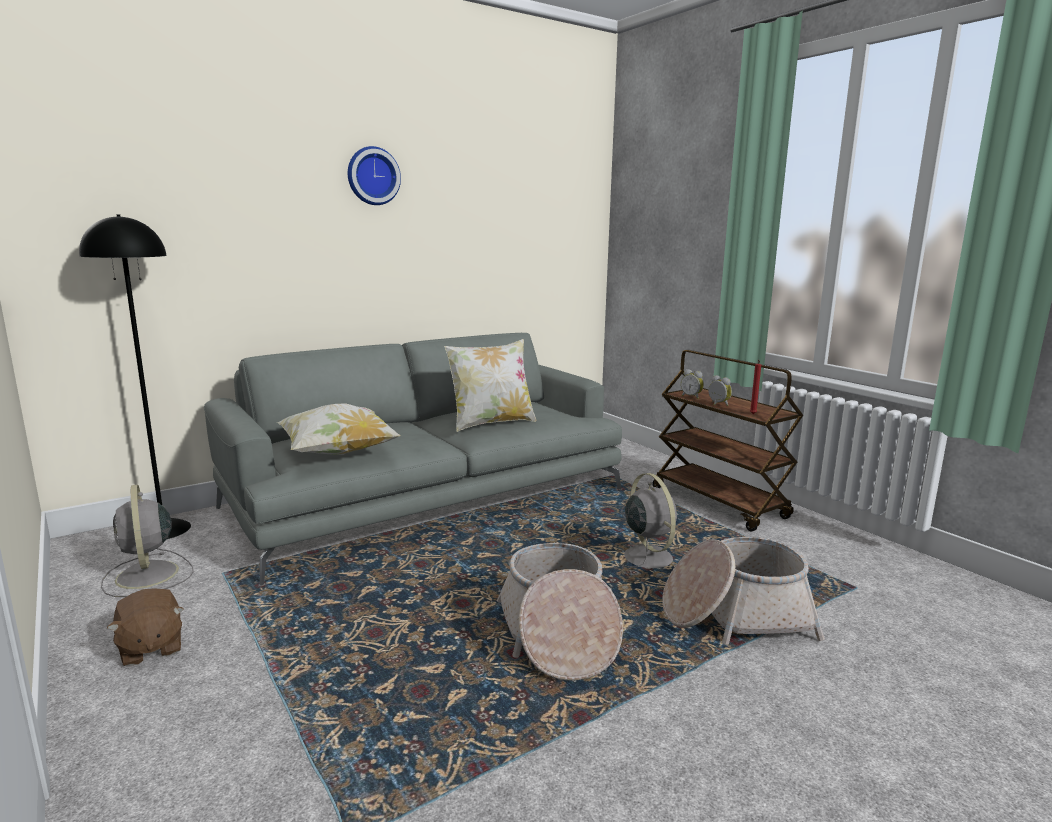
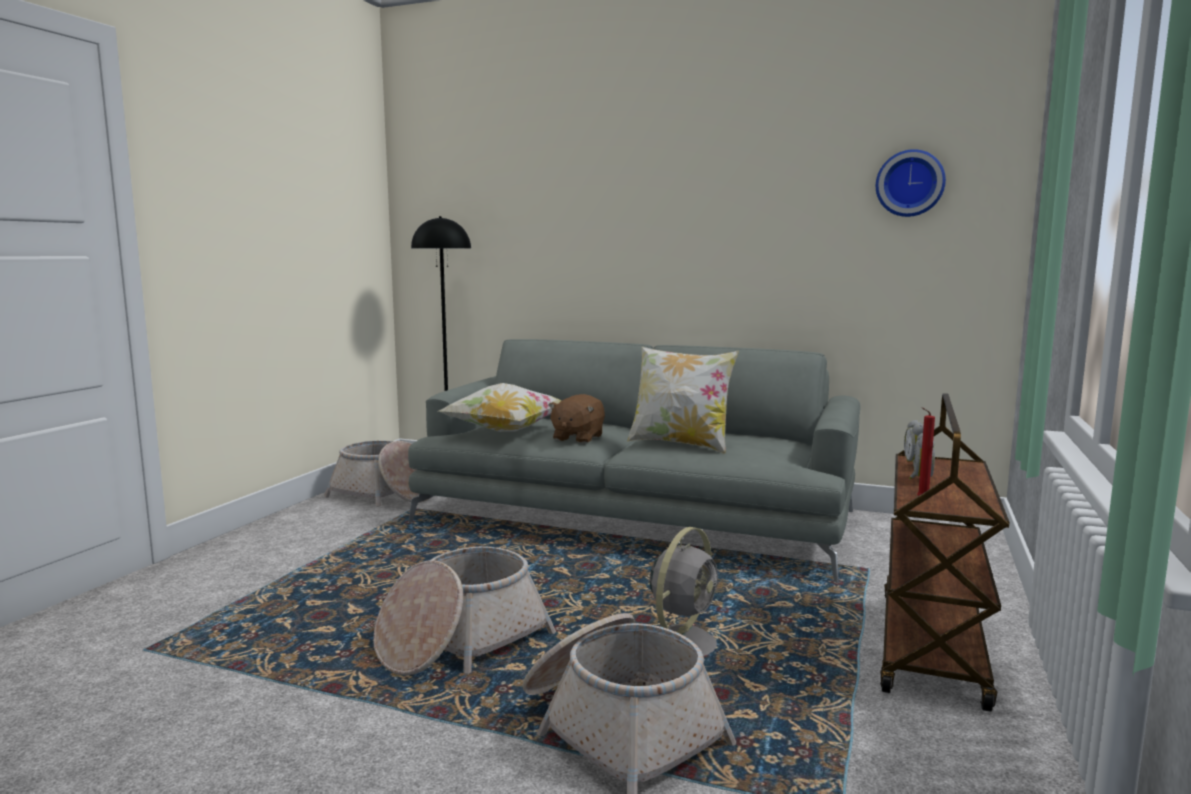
camera: 55 degrees right, 5 degrees down
grey fan [101,484,193,597] -> basket [324,440,430,507]
brown plush toy [107,588,184,666] -> brown plush toy moved to [548,394,605,443]
wall clock [348,146,401,205] -> wall clock moved to [876,149,946,217]

